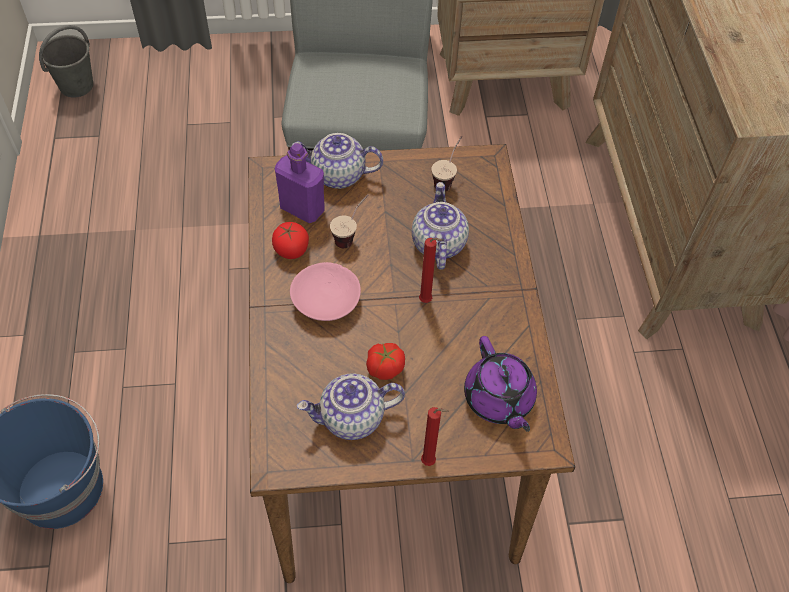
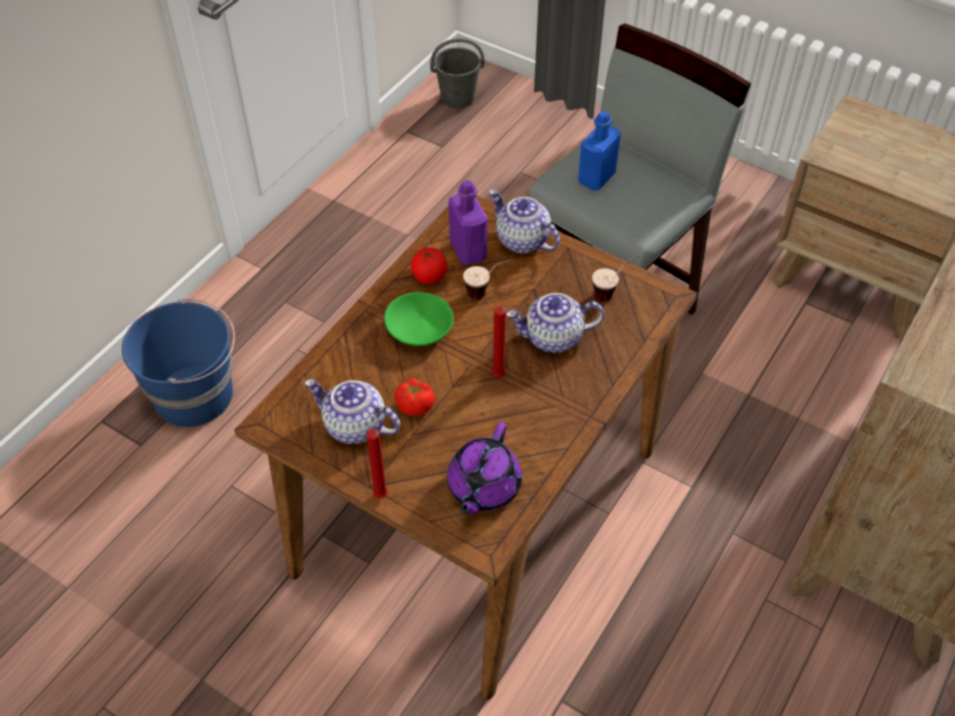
camera: 40 degrees right, 5 degrees down
pink bowl [290,262,361,321] -> green bowl [384,292,454,346]
teapot [412,182,469,270] -> teapot turned 135 degrees counterclockwise [506,293,604,353]
none -> blue bottle [578,111,621,191]

